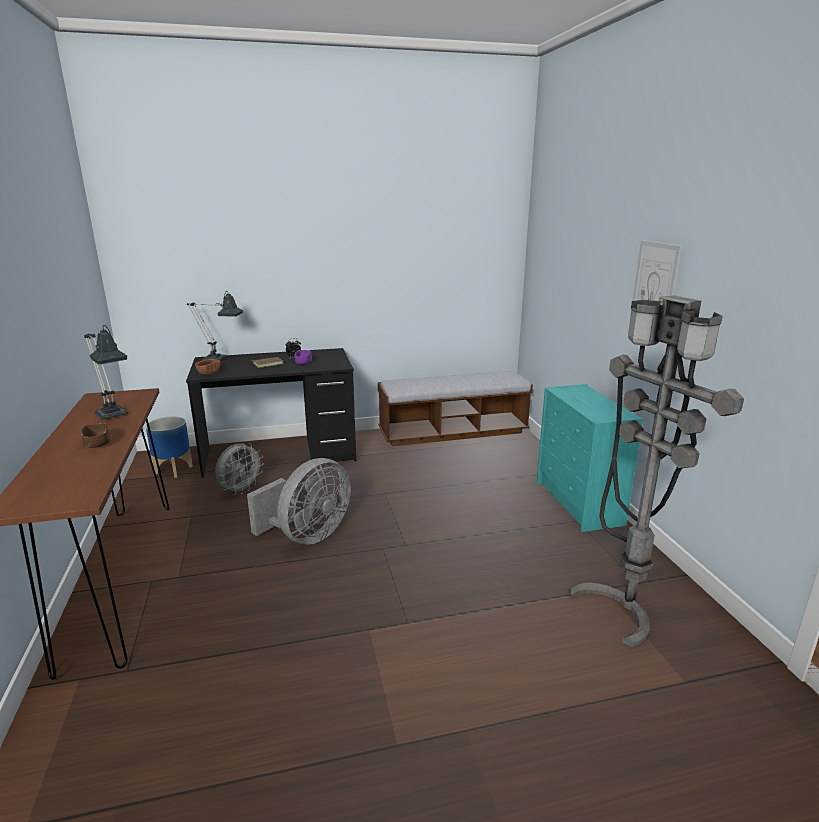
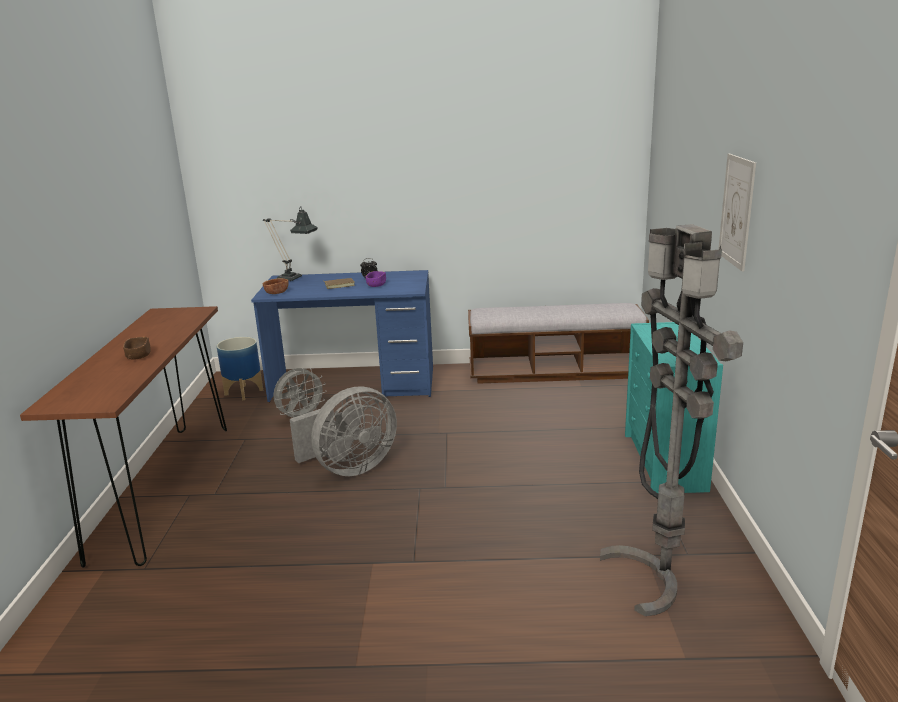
camera: 15 degrees right, 0 degrees up
table lamp [84,325,128,420] -> none
black desk [186,348,356,478] -> blue desk [251,270,433,402]

